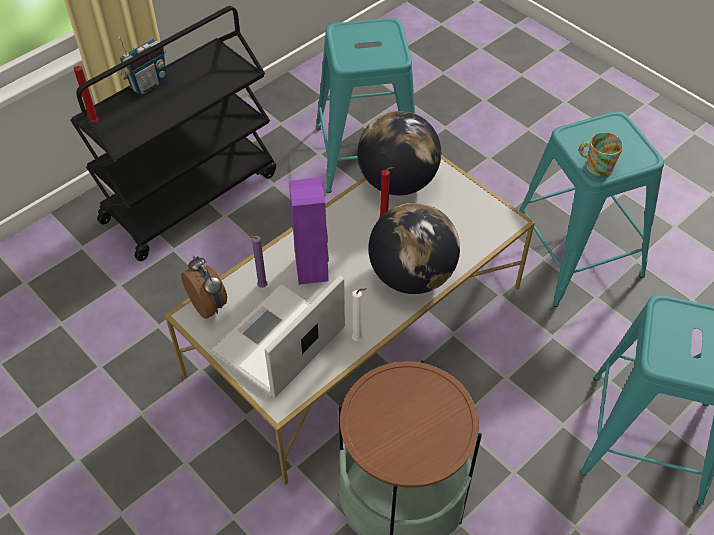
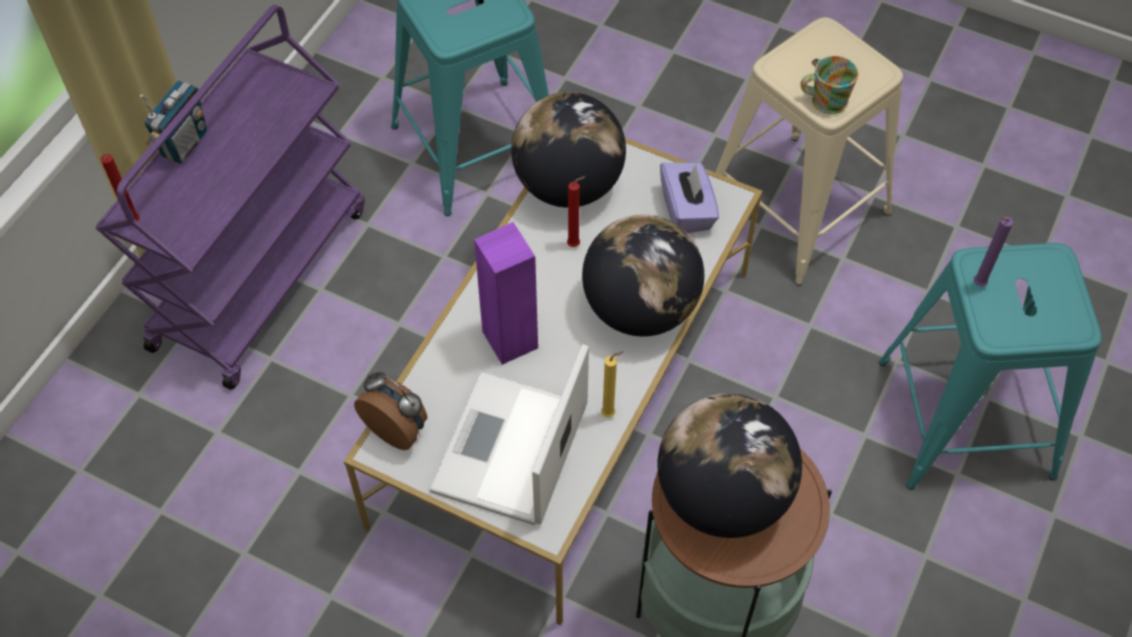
camera: 20 degrees left, 5 degrees up
black cart [70,6,276,261] -> purple cart [96,5,365,390]
purple candle [246,233,268,288] -> purple candle moved to [974,217,1013,286]
white candle [352,288,367,341] -> yellow candle [601,351,623,417]
turquoise stool [519,111,664,307] -> beige stool [715,17,903,285]
none -> globe [657,393,802,538]
none -> purple tissue box [660,162,719,233]

